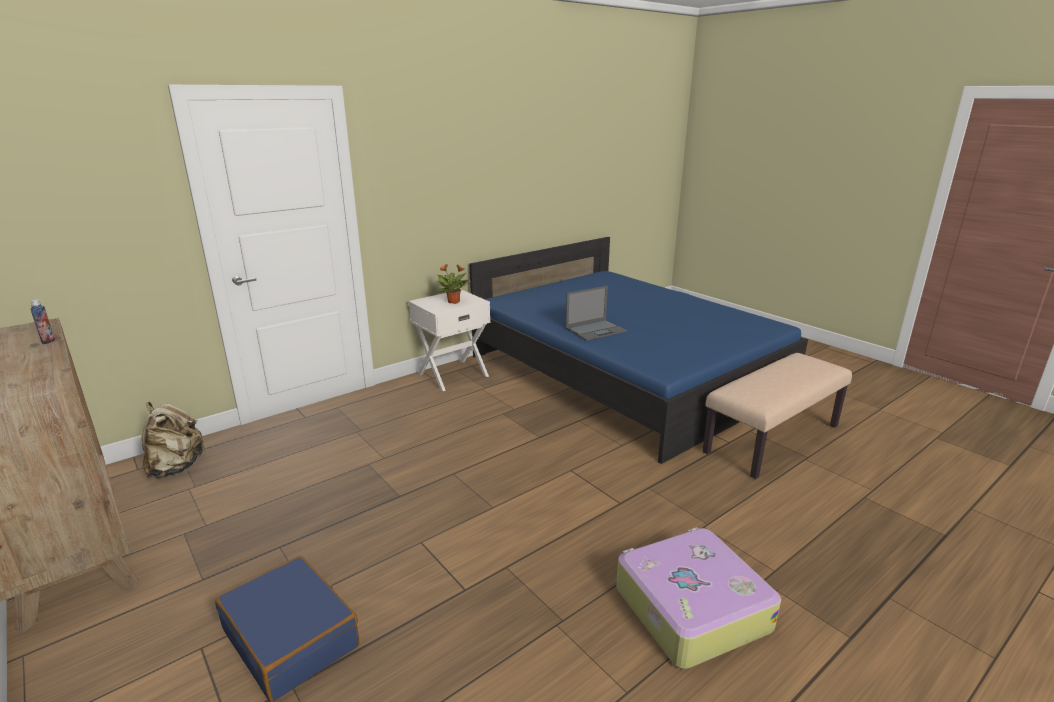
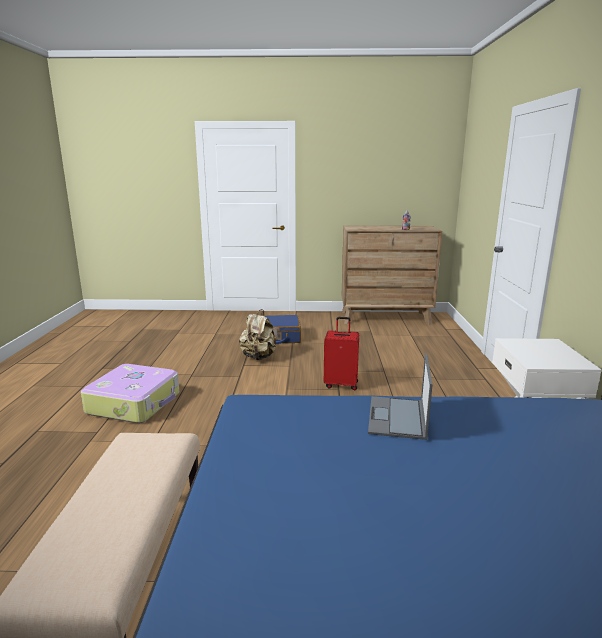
camera: 130 degrees right, 5 degrees down
beige backpack [141,402,205,478] -> beige backpack moved to [239,309,276,360]
potted plant [437,264,469,304] -> none
none -> red suitcase [324,317,359,390]

